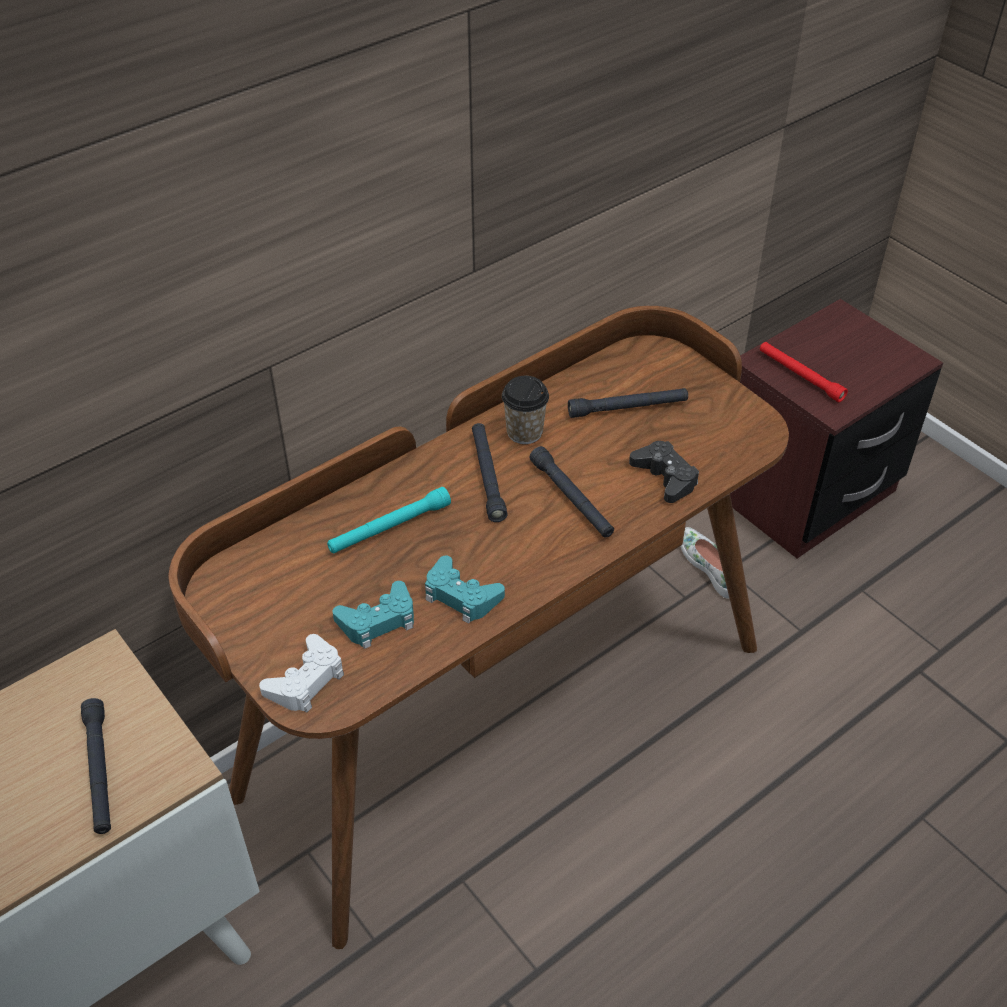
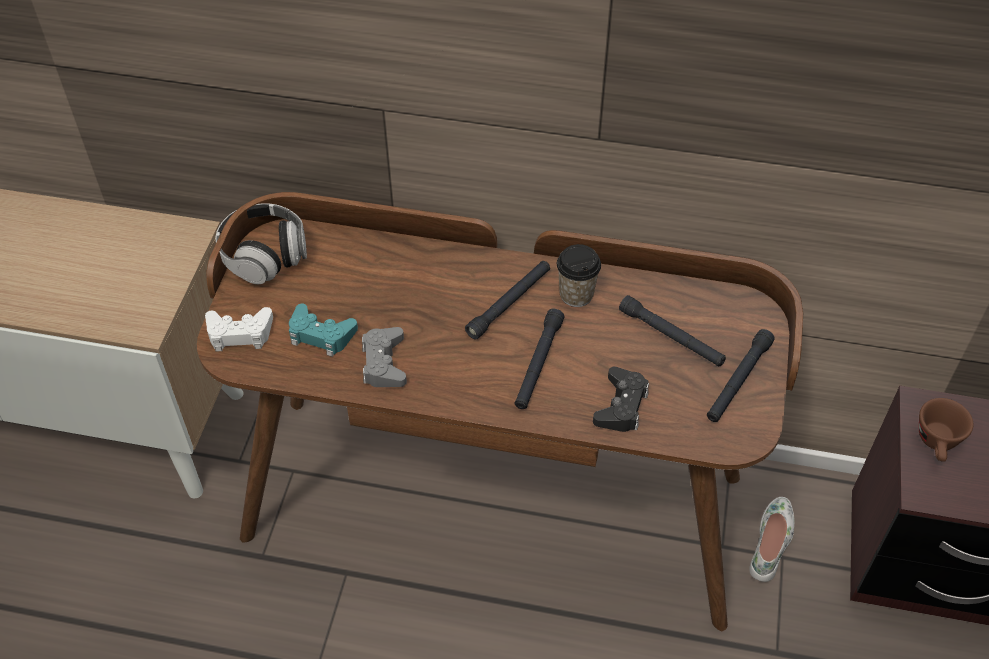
camera: 50 degrees right, 5 degrees up
black flashlight [81,698,111,834] -> black flashlight moved to [707,329,775,422]
turquoise flashlight [327,487,451,553] -> none
turquoise game controller [425,555,505,624] -> grey game controller [362,327,407,387]
red flashlight [760,342,848,402] -> brown cup [919,398,973,462]
none -> headphones [216,203,307,284]

